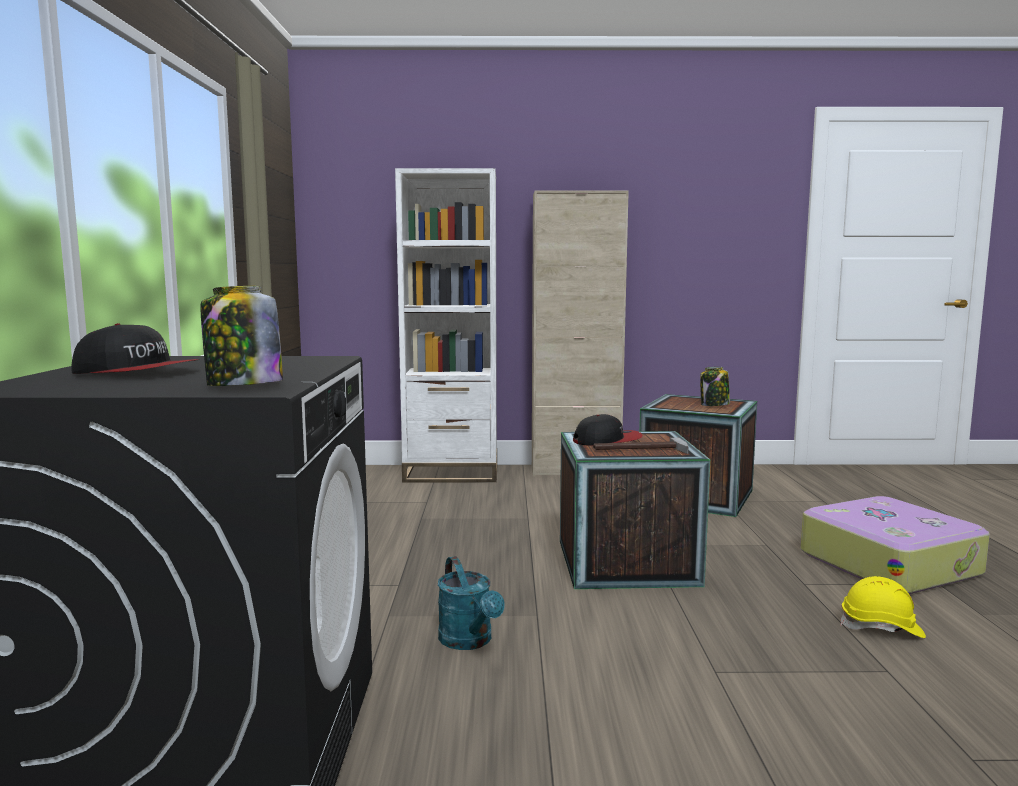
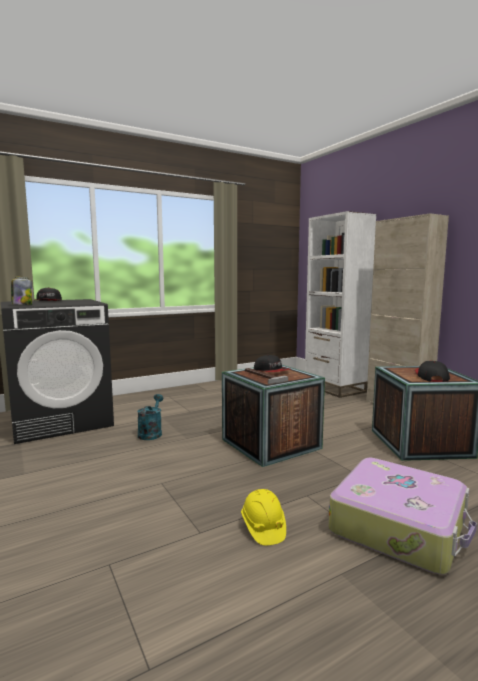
camera: 60 degrees right, 0 degrees up
turquoise watering can [438,556,505,650] -> turquoise watering can turned 150 degrees clockwise [137,394,163,440]
jar [700,367,730,406] -> cap [415,361,450,382]

